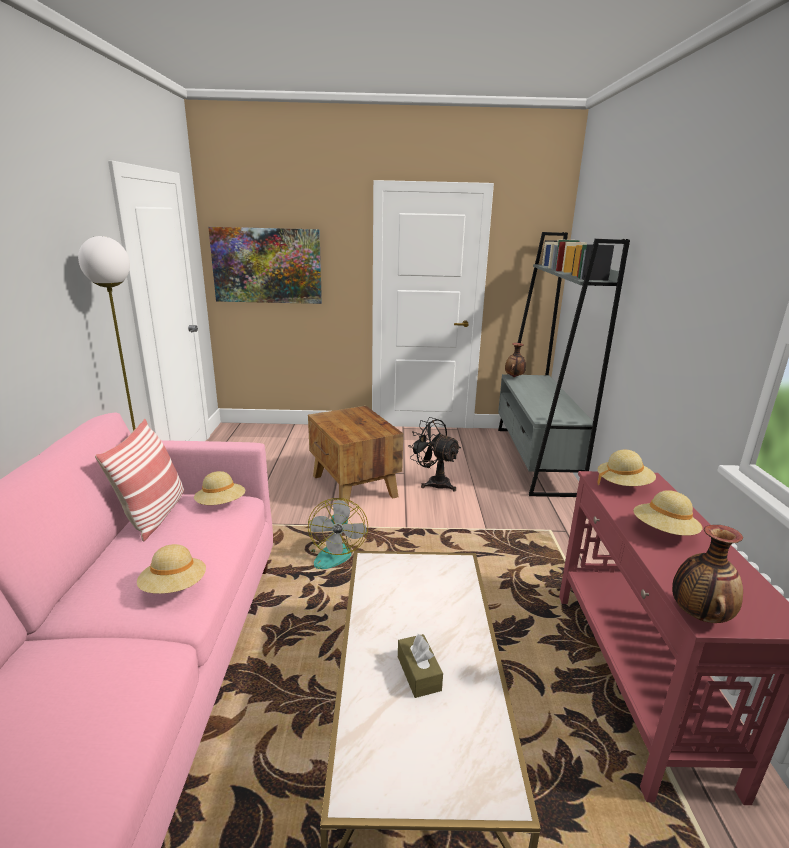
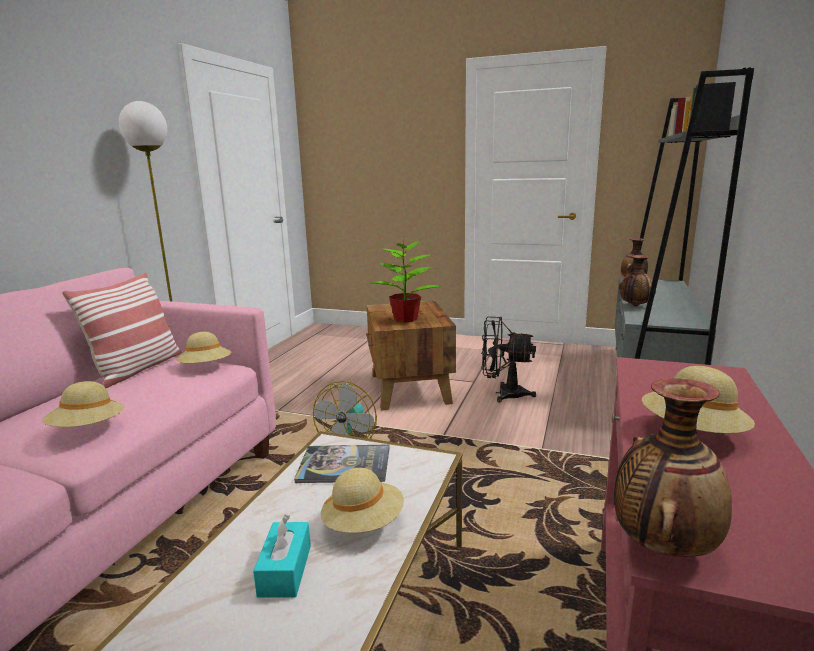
camera: 20 degrees right, 5 degrees down
picture [208,227,322,304] -> none
brown tissue box [398,634,443,698] -> turquoise tissue box [253,515,311,598]
black fan [408,417,461,492] -> black fan turned 45 degrees counterclockwise [481,317,536,402]
beige hat [597,450,656,486] -> beige hat moved to [321,468,404,533]
none -> book [294,444,390,483]
none -> potted plant [370,237,440,323]
none -> vase [619,255,656,306]

